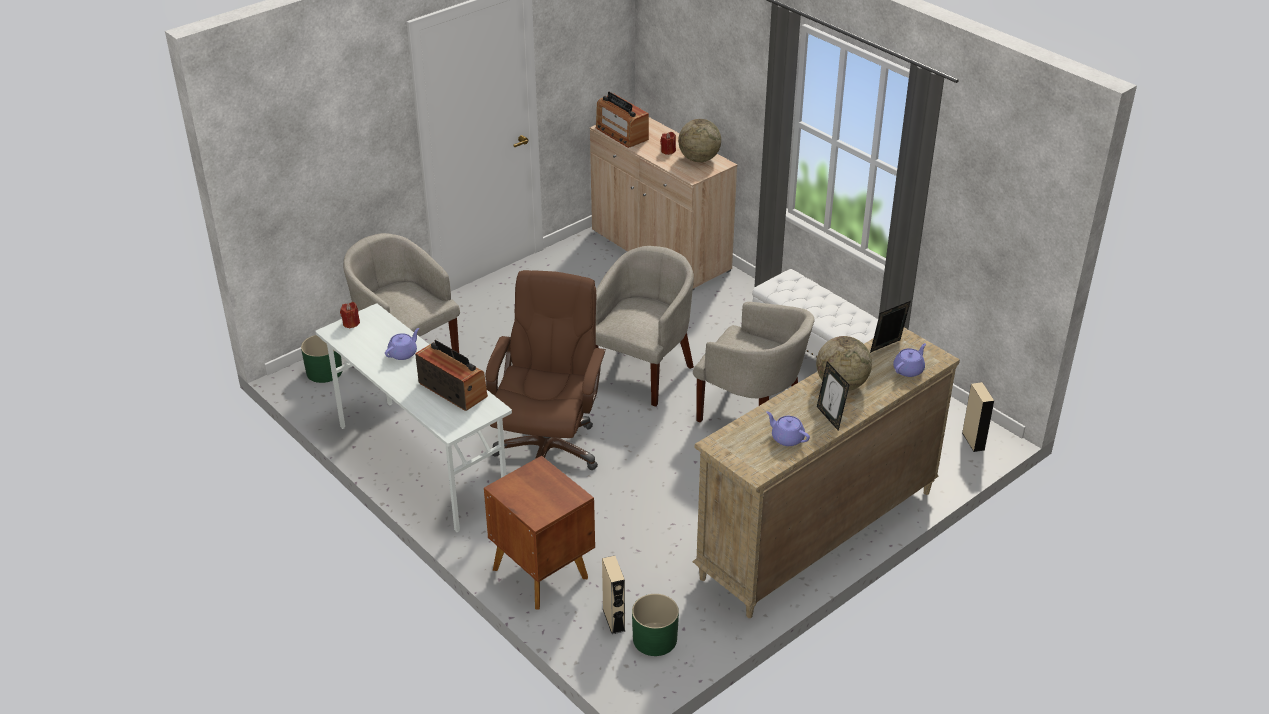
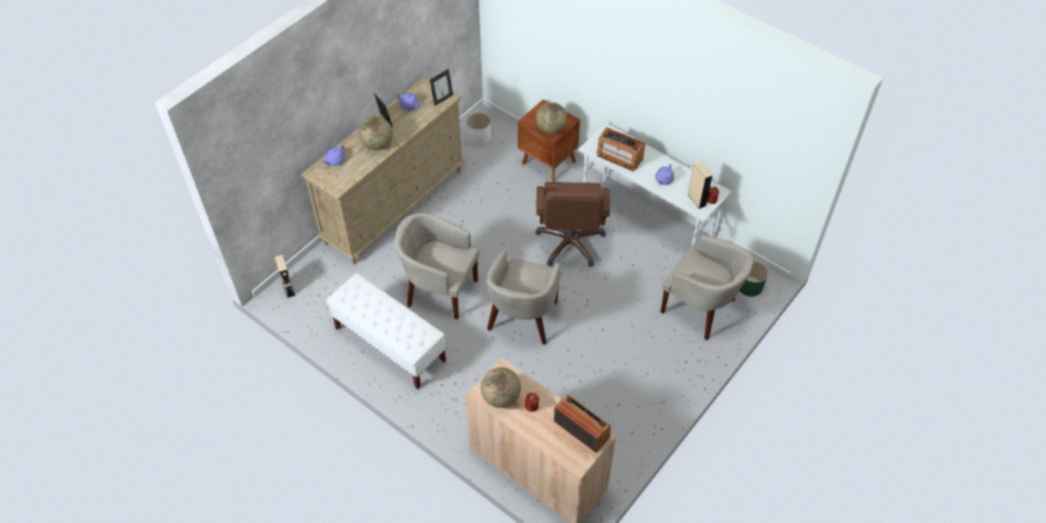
camera: 170 degrees right, 15 degrees up
beige speaker [602,556,625,634] -> beige speaker moved to [687,162,713,209]
green planter [632,594,679,656] -> white planter [466,113,491,145]
picture frame [870,301,911,353] -> picture frame moved to [430,69,453,106]
none -> globe [536,102,567,134]

